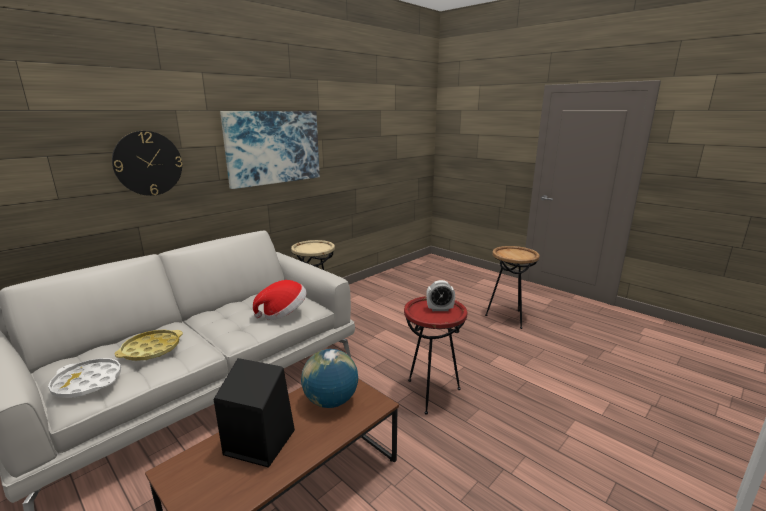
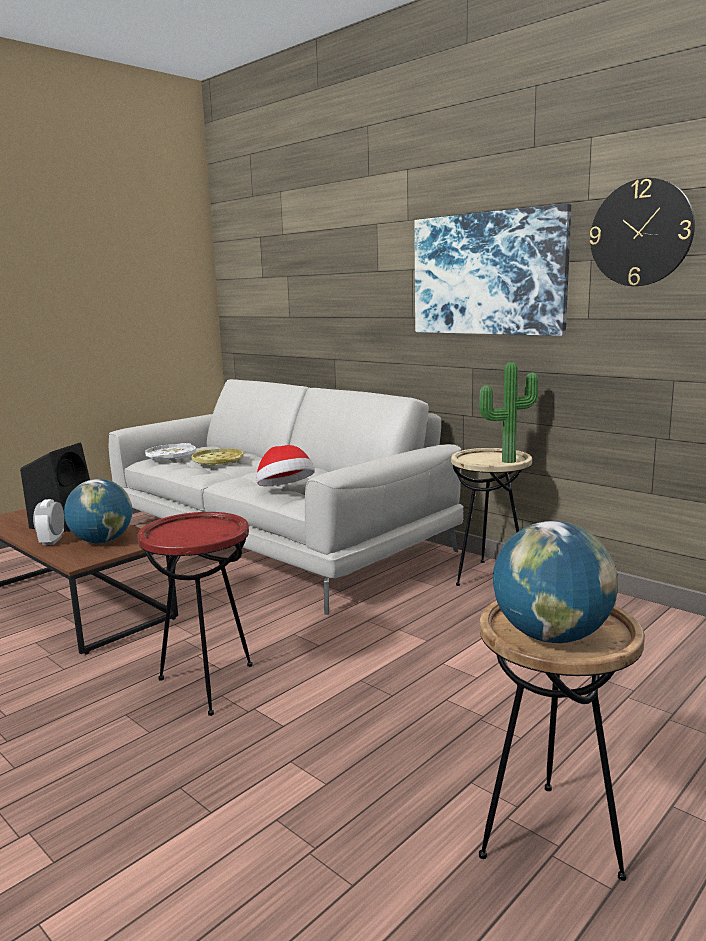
camera: 90 degrees right, 5 degrees down
wall clock [112,131,182,196] -> wall clock moved to [590,178,695,286]
alarm clock [426,280,455,311] -> alarm clock moved to [33,499,64,545]
none -> potted plant [479,362,538,463]
none -> globe [493,521,618,643]

